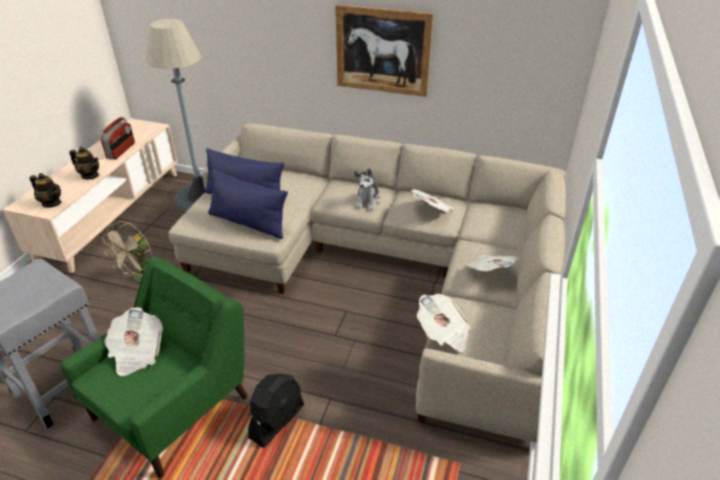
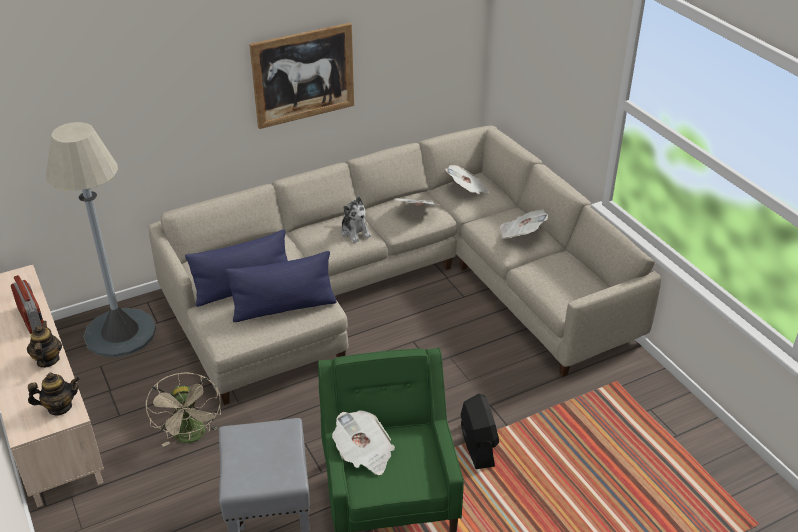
camera: 45 degrees left, 0 degrees up
teapot [69,147,99,180] -> teapot turned 75 degrees counterclockwise [27,321,62,368]
newspaper [417,294,471,352] -> newspaper moved to [445,165,491,194]

